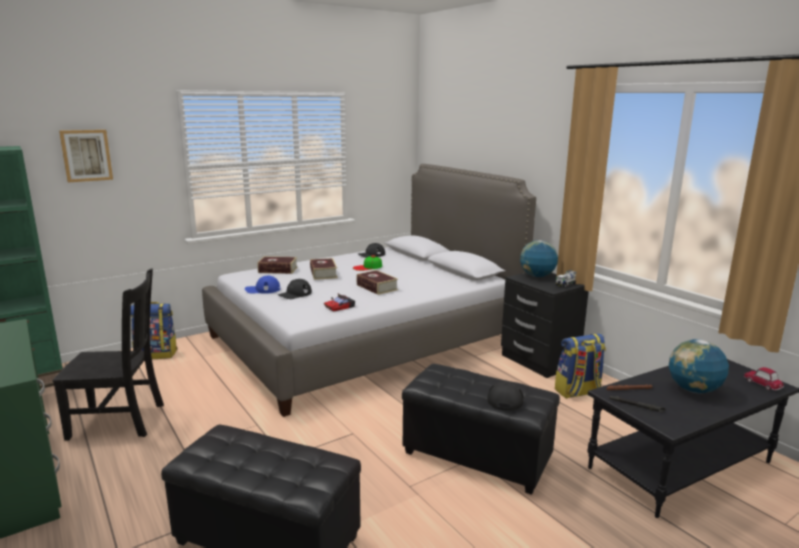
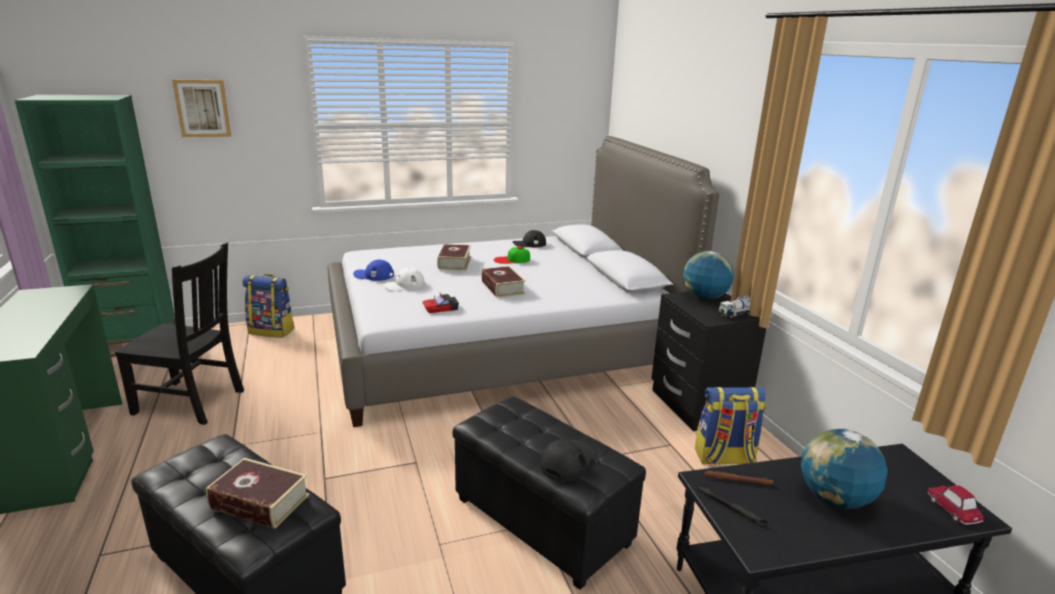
camera: 15 degrees right, 5 degrees up
book [257,256,297,274] -> book moved to [206,458,309,529]
black cap [278,279,312,299] -> white cap [383,268,425,291]

